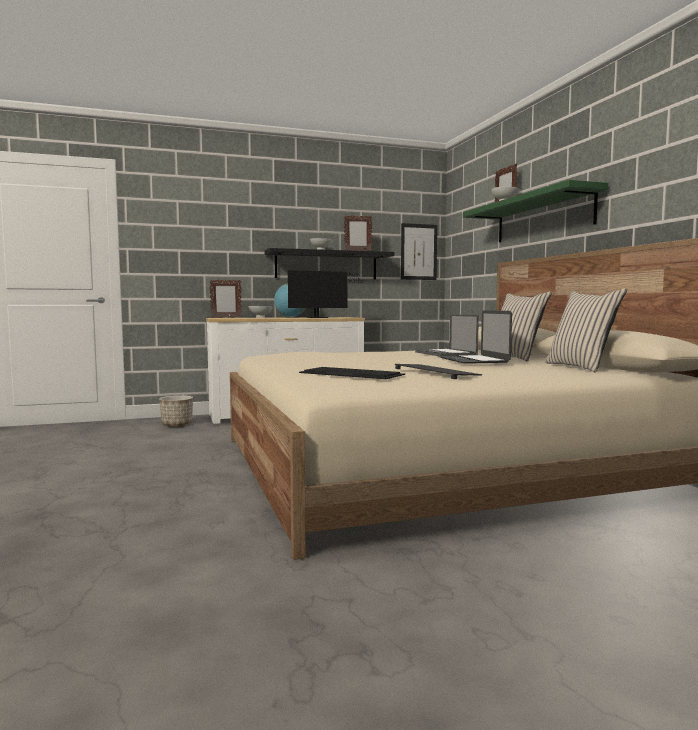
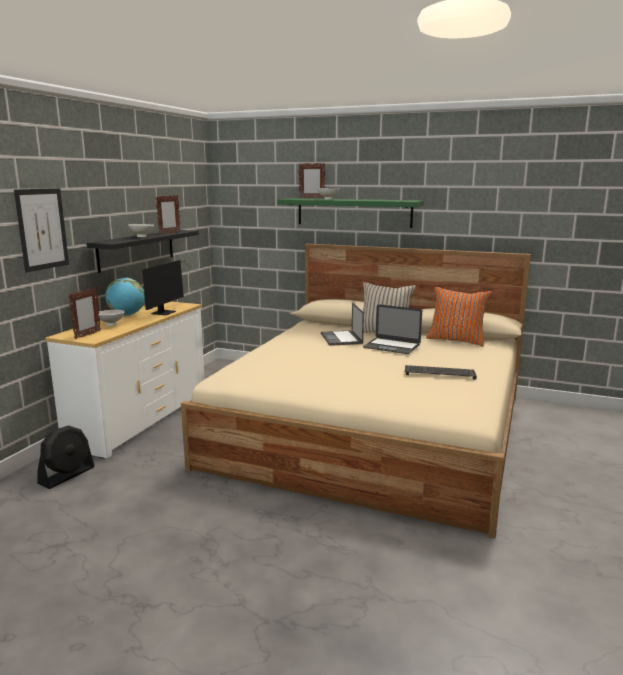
camera: 50 degrees left, 10 degrees up
planter [159,395,193,427] -> black fan [37,425,95,489]
keyboard [299,367,405,379] -> none
picture [401,223,437,280] -> picture moved to [14,188,69,272]
laptop [415,314,479,356] -> laptop turned 60 degrees clockwise [321,303,364,346]
beige pillow [545,288,627,373] -> orange pillow [426,287,492,346]

